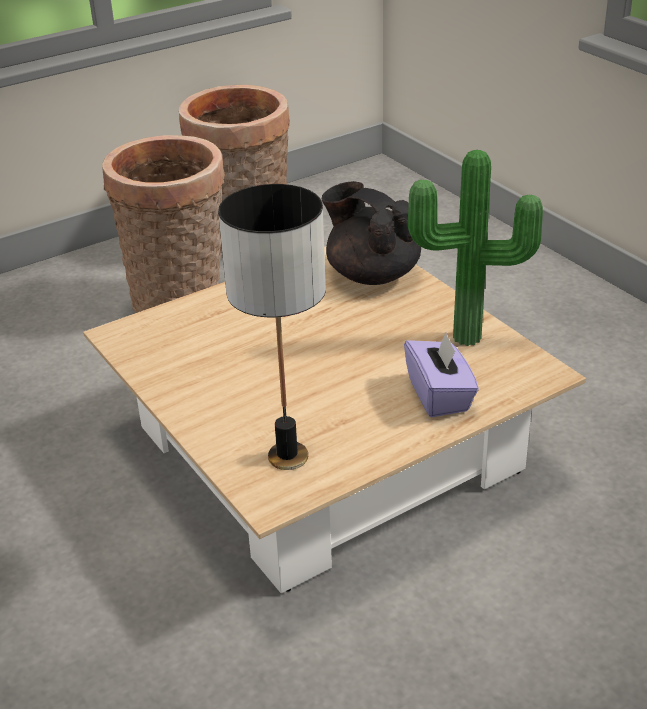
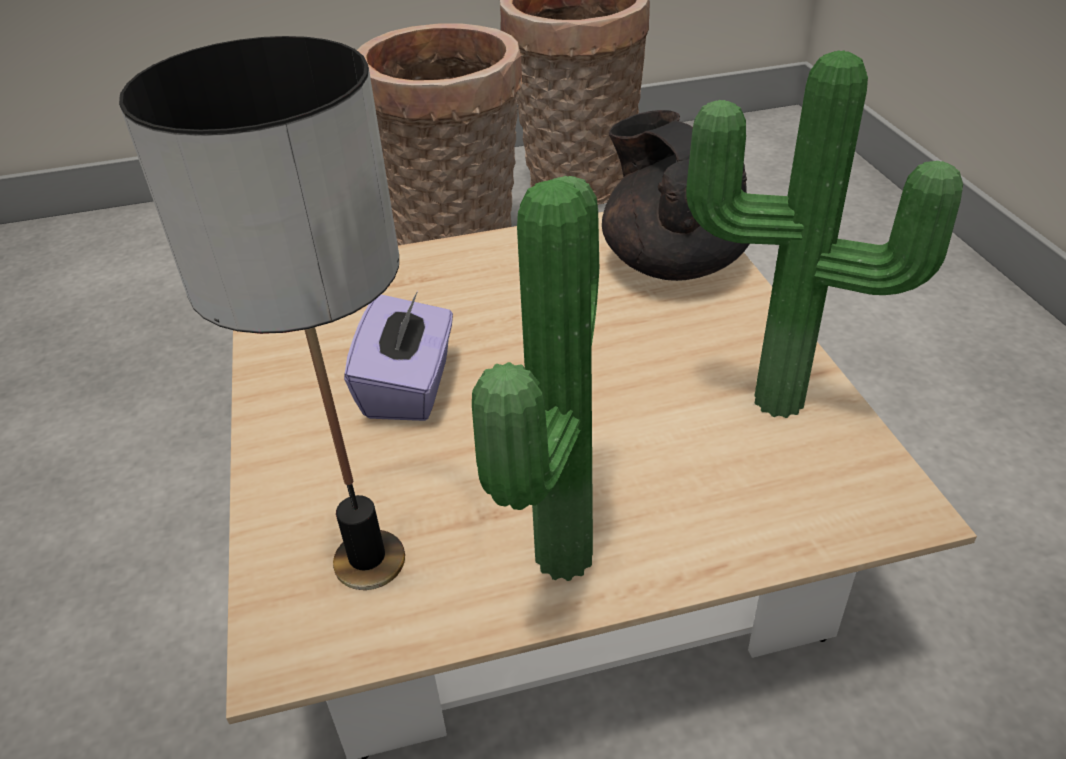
camera: 20 degrees right, 5 degrees up
purple tissue box [404,332,479,417] -> purple tissue box moved to [344,291,453,421]
none -> potted plant [472,176,599,581]

